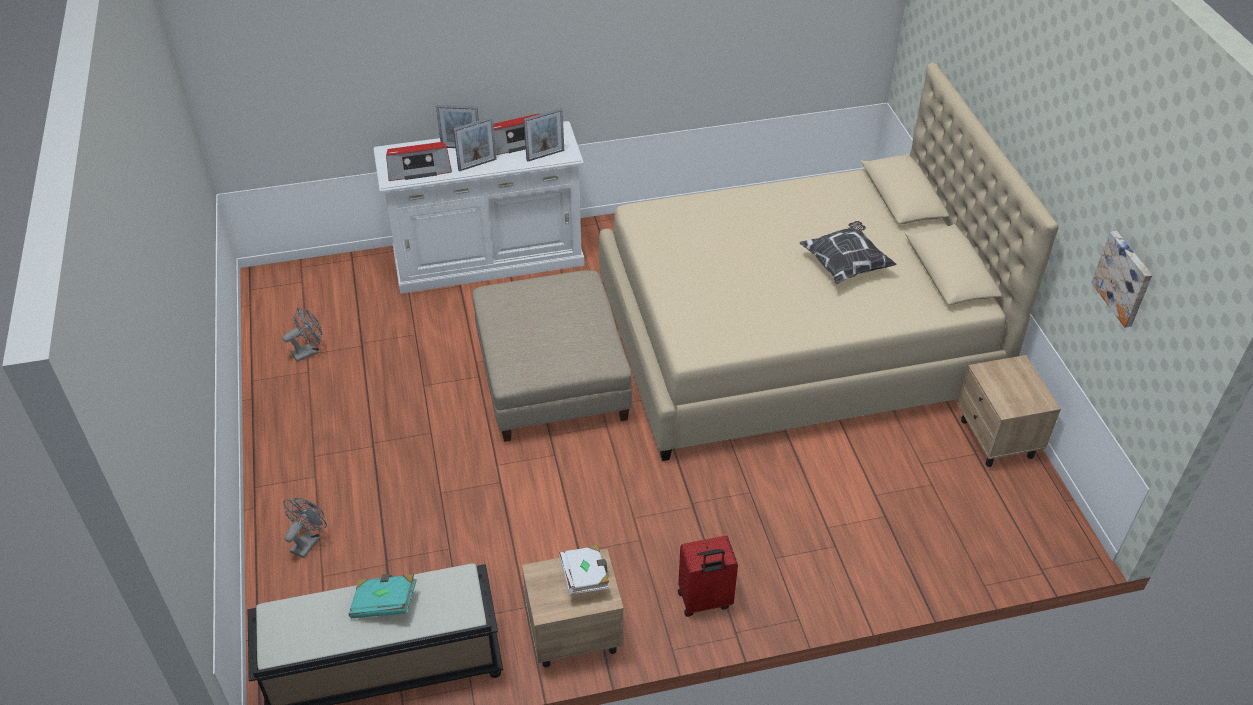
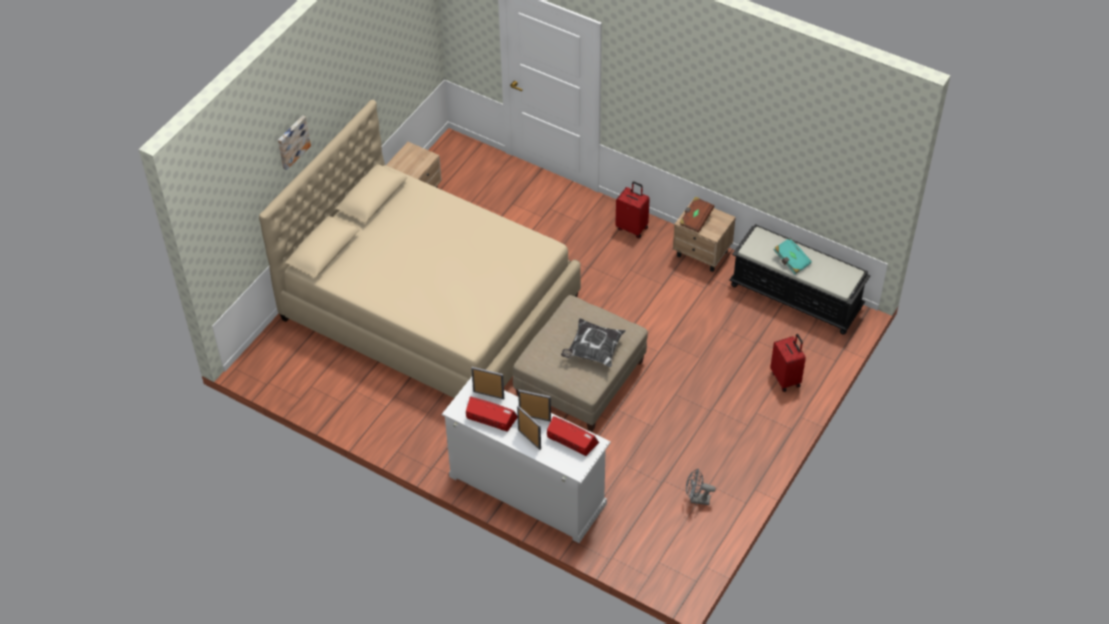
camera: 135 degrees left, 5 degrees up
grey fan [283,497,327,558] -> red suitcase [771,334,806,392]
white book [559,545,609,595] -> brown book [679,196,715,233]
pillow [799,221,897,285] -> pillow moved to [561,318,626,367]
picture [1091,231,1152,328] -> picture moved to [278,115,311,170]

